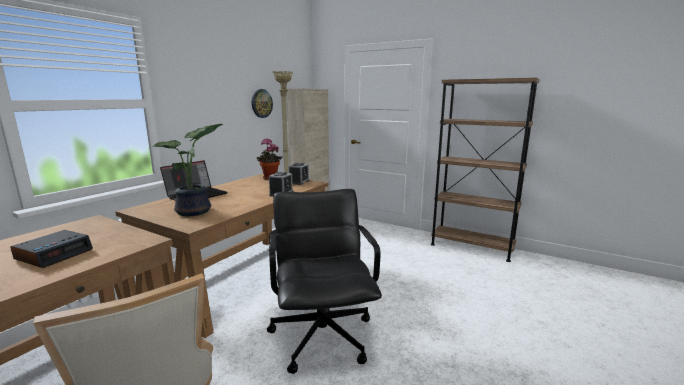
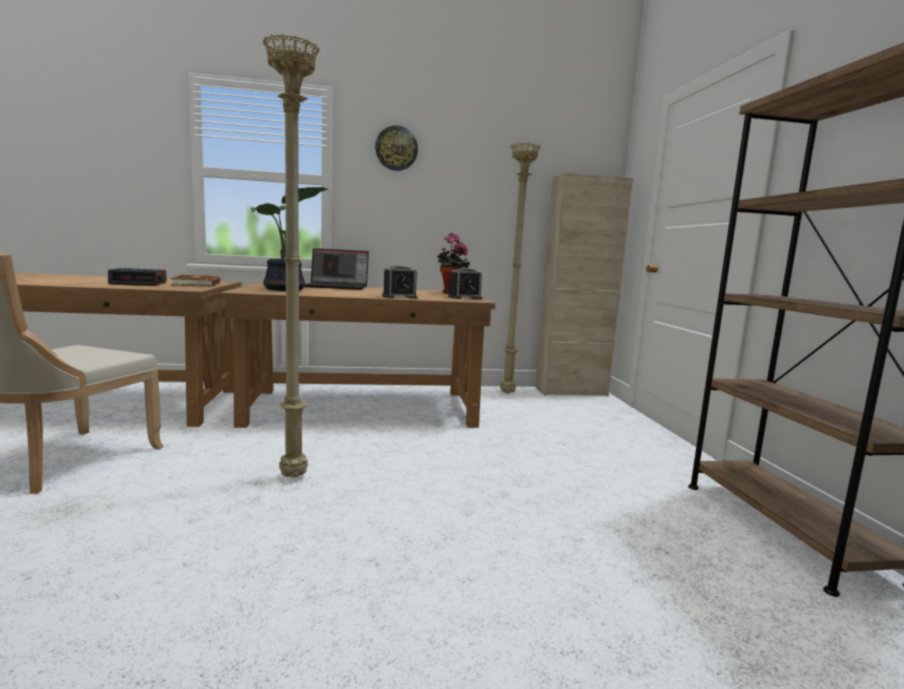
camera: 50 degrees right, 5 degrees down
wall clock [252,89,273,118] -> wall clock moved to [375,126,418,171]
black office chair [267,189,382,374] -> beige floor lamp [262,33,320,477]
none -> brown book [171,274,220,286]

